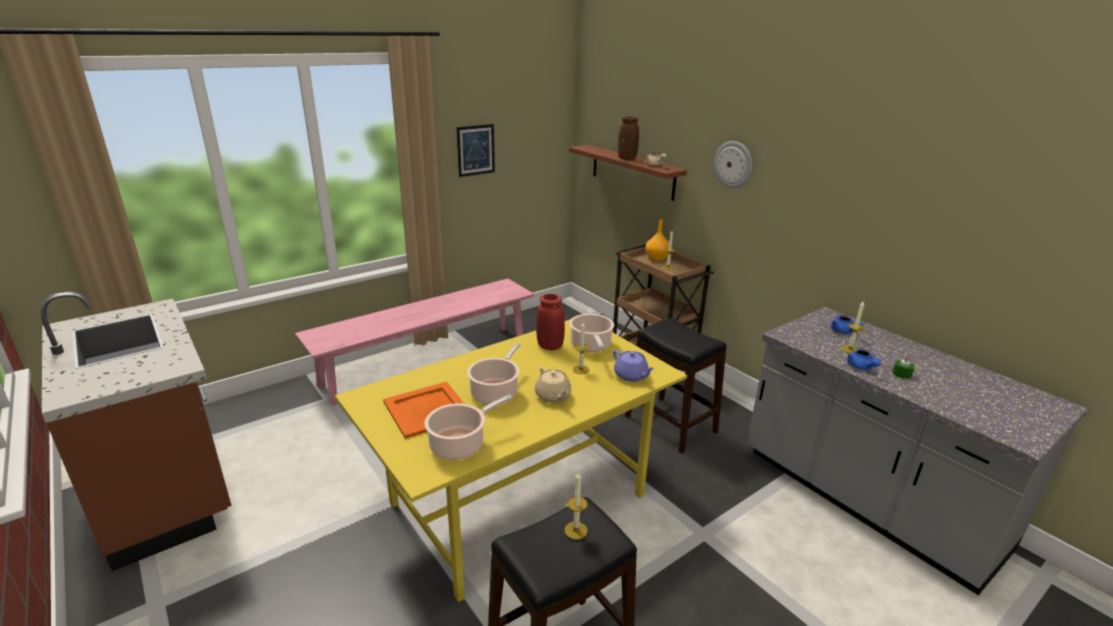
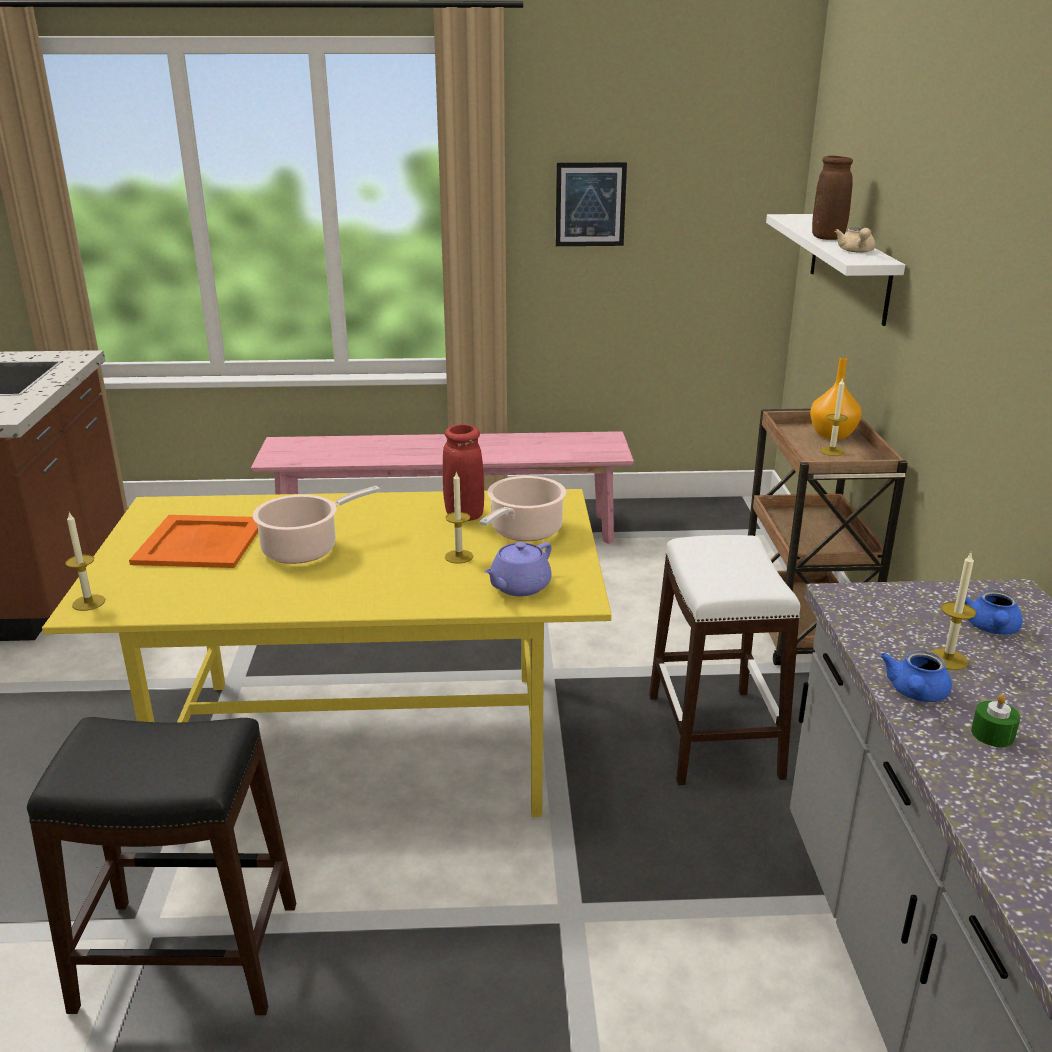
camera: 35 degrees right, 0 degrees up
cooking pot [425,395,512,460] -> none
beige teapot [535,367,571,403] -> none
candle [564,472,588,540] -> candle moved to [65,512,105,611]
brown shelf [569,145,687,201] -> white shelf [766,214,905,326]
purple teapot [613,350,655,382] -> purple teapot turned 45 degrees clockwise [484,542,552,596]
black stool [625,318,727,454] -> white stool [649,535,800,785]
wall clock [714,141,752,188] -> none

